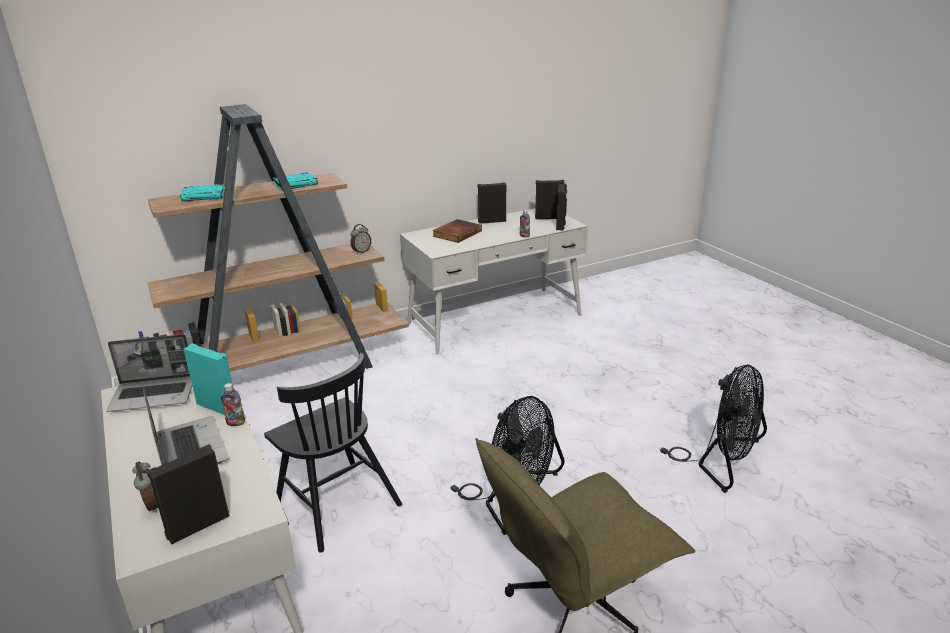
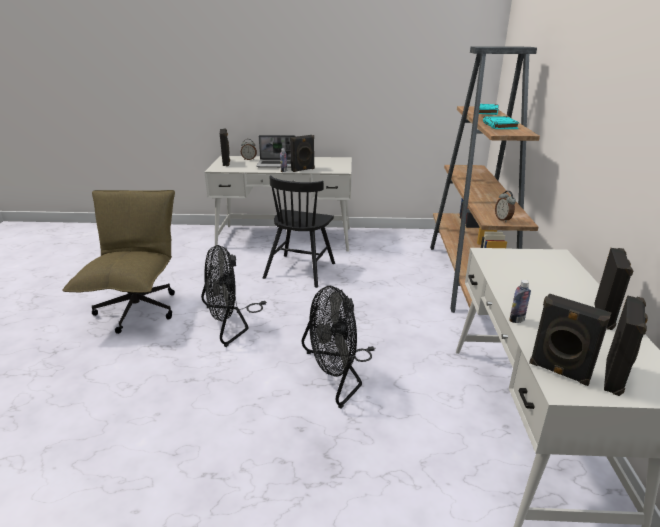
camera: 120 degrees right, 0 degrees up
laptop [106,334,192,412] -> none
turquoise speaker [184,343,233,415] -> black speaker [290,135,315,172]
black chair [264,353,402,553] -> black chair turned 60 degrees counterclockwise [263,175,335,288]
book [432,219,482,243] -> none
black fan [659,364,767,493] -> black fan moved to [302,286,376,409]

